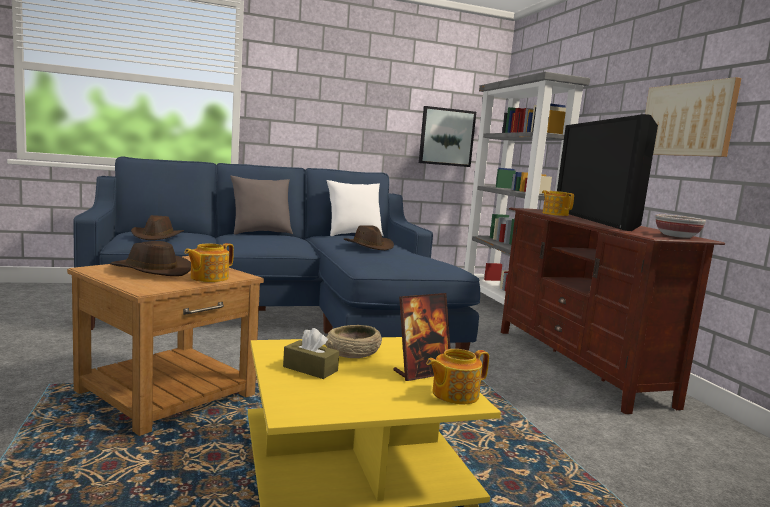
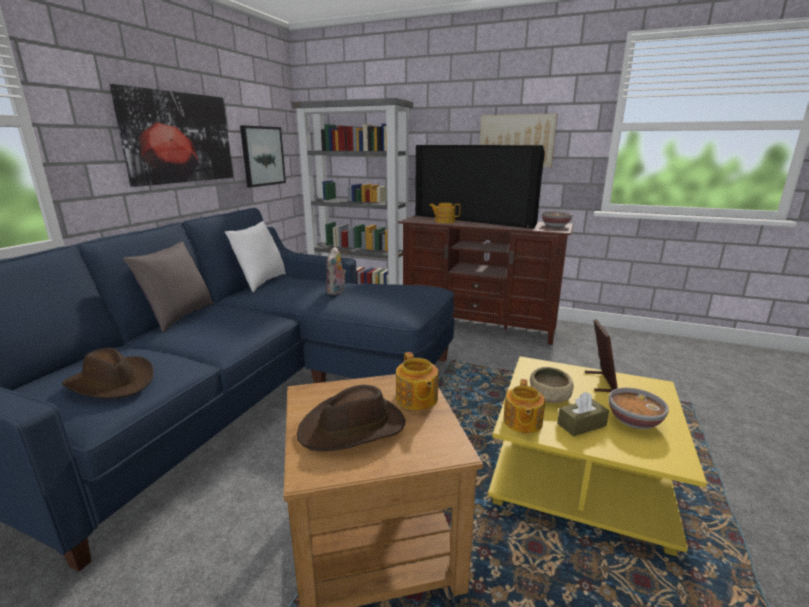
camera: 50 degrees left, 10 degrees up
brown hat [344,225,394,250] -> plush toy [326,247,346,295]
teapot [426,349,489,404] -> teapot moved to [503,379,545,433]
none -> picture [110,84,233,187]
none -> bowl [609,388,669,429]

